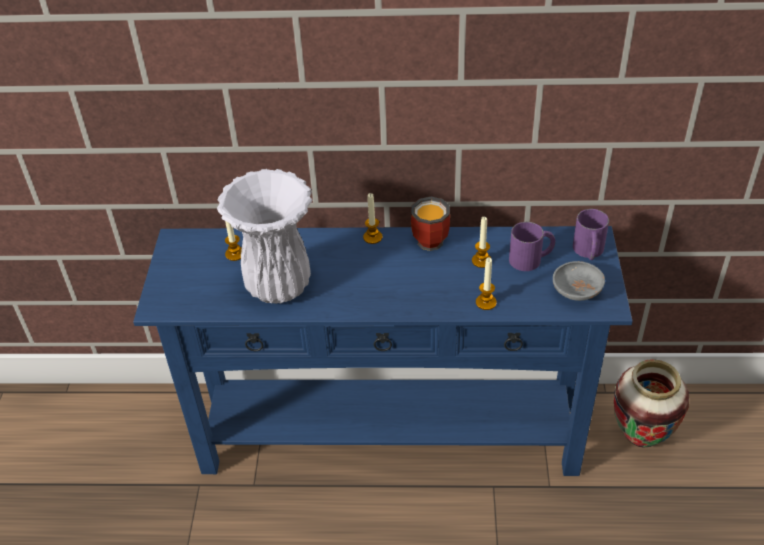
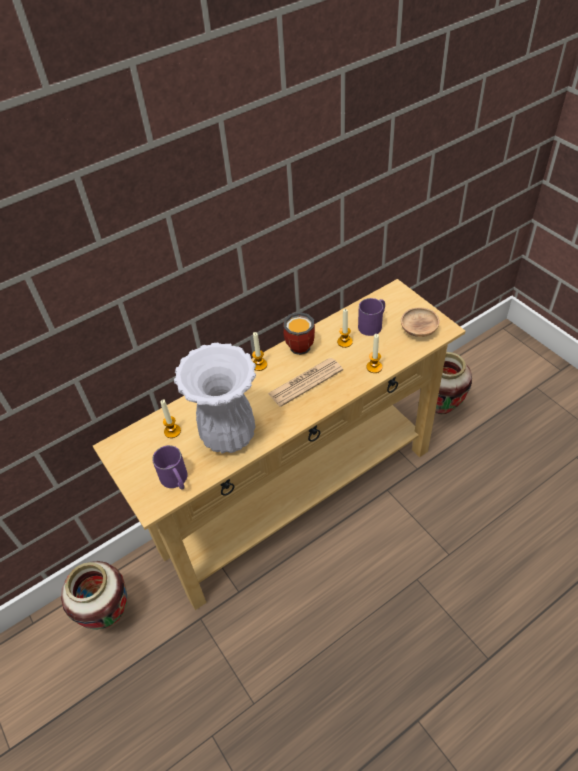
camera: 35 degrees left, 5 degrees up
blue console table [133,226,633,476] -> beige console table [93,279,465,610]
grey bowl [553,261,605,301] -> brown bowl [401,308,440,337]
purple mug [573,209,609,260] -> purple mug moved to [152,445,187,490]
none -> vase [61,561,127,630]
none -> newspaper [268,358,343,407]

